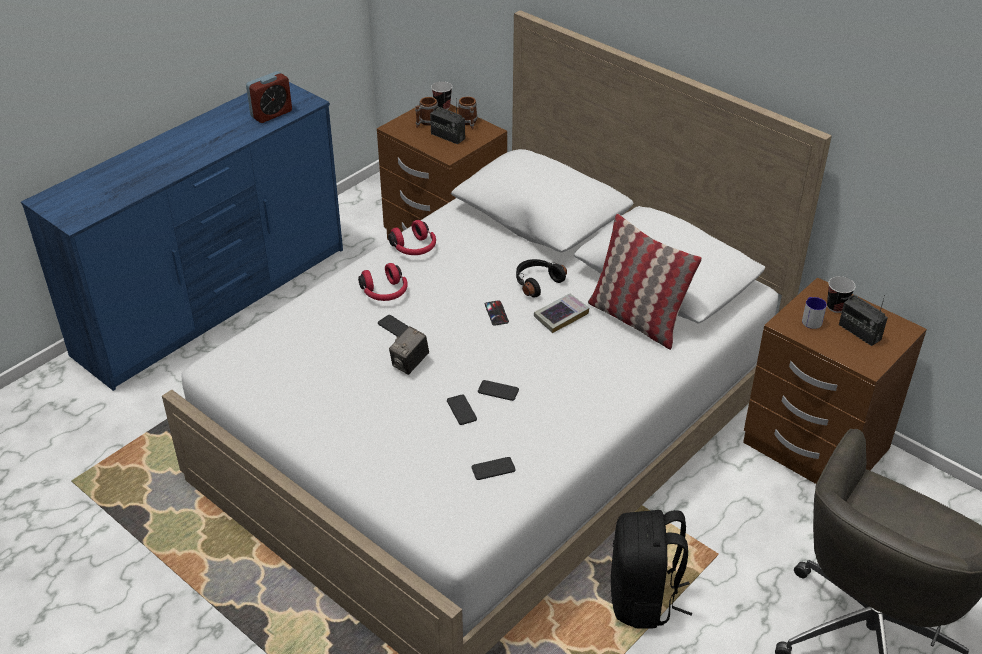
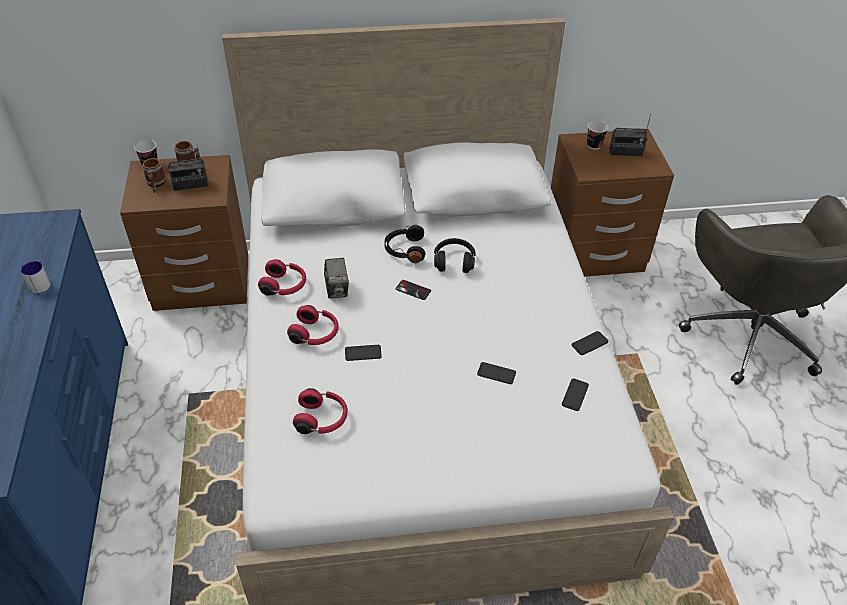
camera: 50 degrees left, 5 degrees up
alarm clock [246,71,292,123] -> none
camera [389,326,429,375] -> camera moved to [324,258,349,299]
phone [478,380,519,401] -> phone moved to [572,331,608,355]
book [534,294,589,333] -> black headphones [434,238,476,273]
pillow [588,214,702,350] -> none
black backpack [611,510,692,629] -> none
mug [802,297,827,329] -> mug moved to [21,261,50,293]
none -> red headphones [293,388,348,434]

